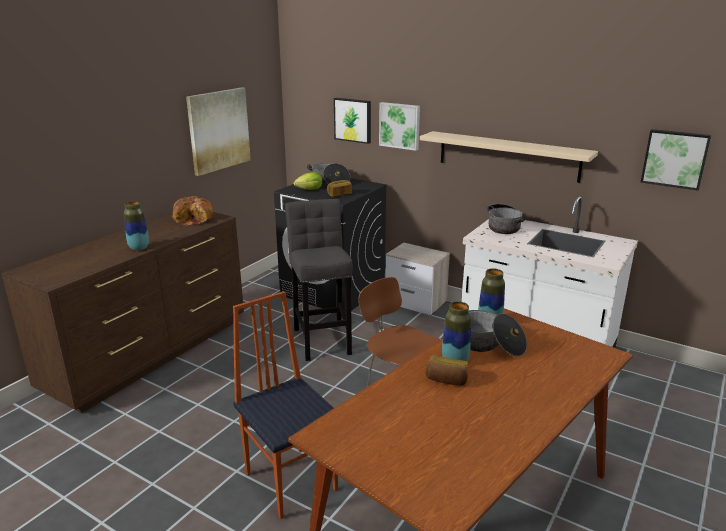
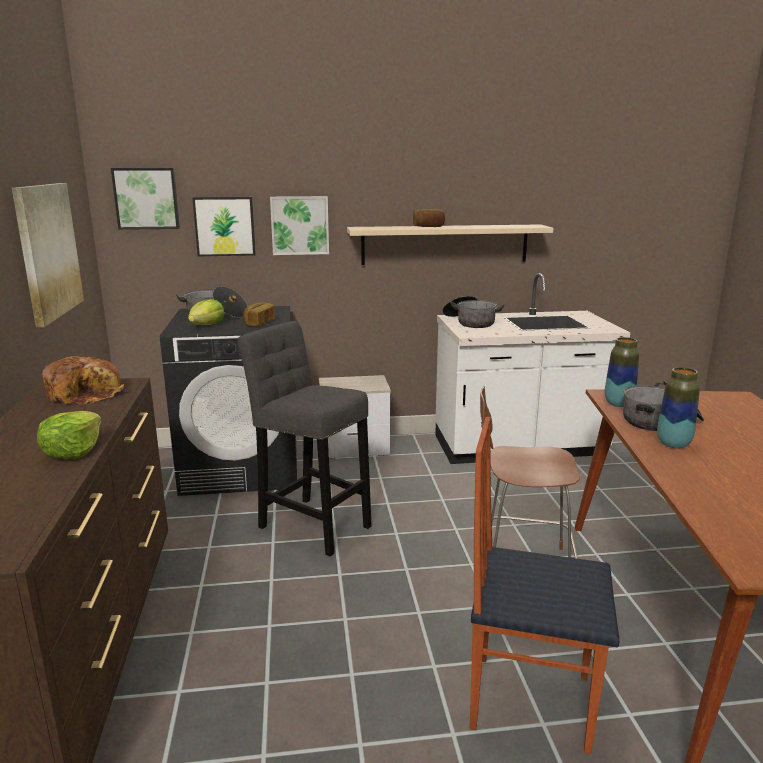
camera: 40 degrees left, 5 degrees down
vase [124,201,149,251] -> lettuce [37,411,101,459]
bread [425,354,468,386] -> bread moved to [413,209,445,227]
picture [640,129,711,191] -> picture moved to [111,168,180,230]

